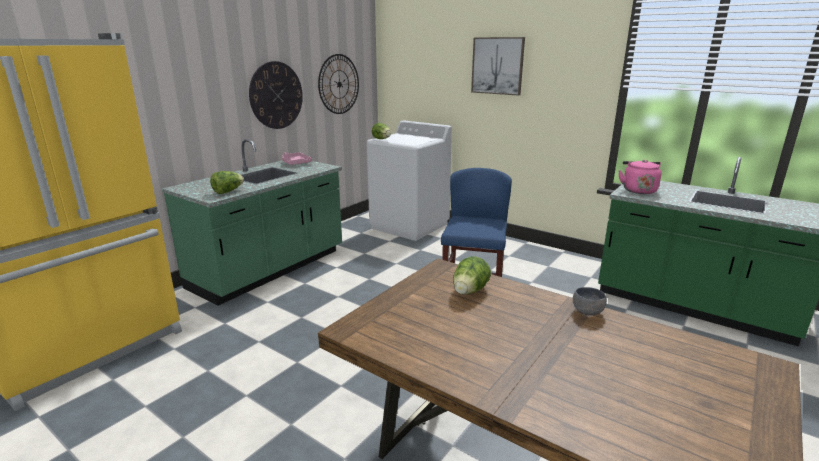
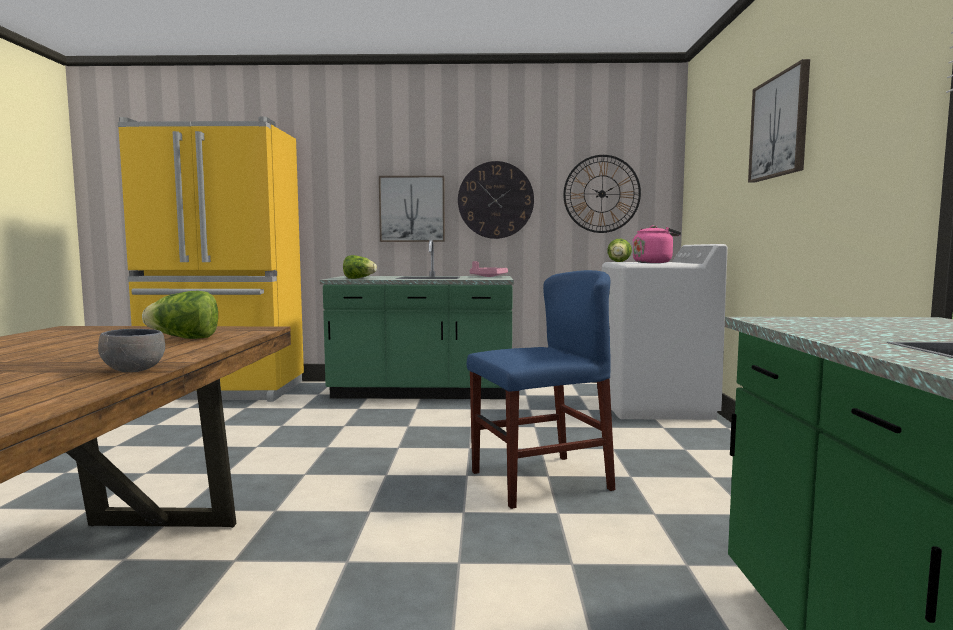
camera: 55 degrees right, 15 degrees down
pink kettle [619,160,662,194] -> pink kettle moved to [632,225,681,263]
none -> picture [379,176,445,242]

